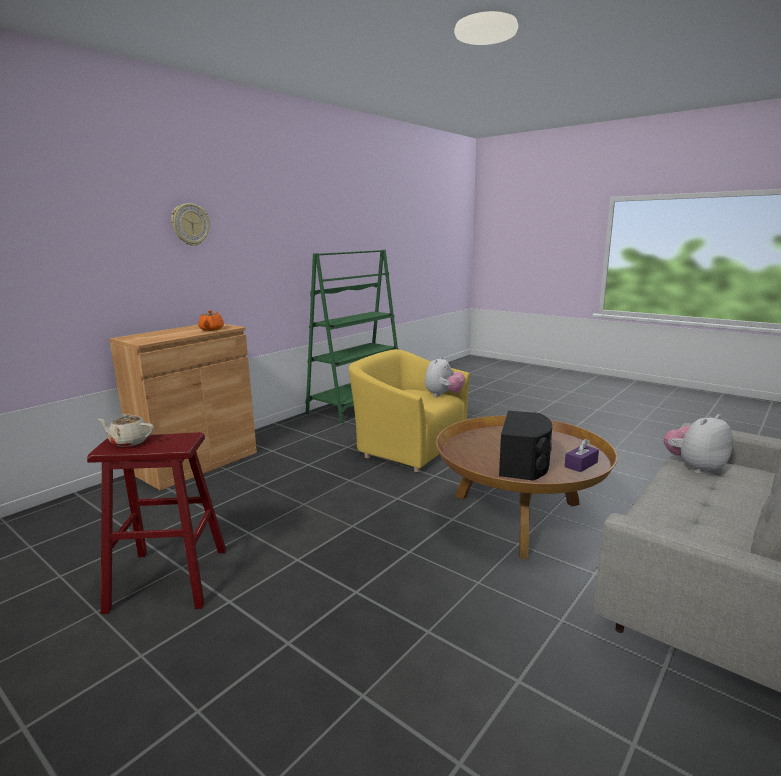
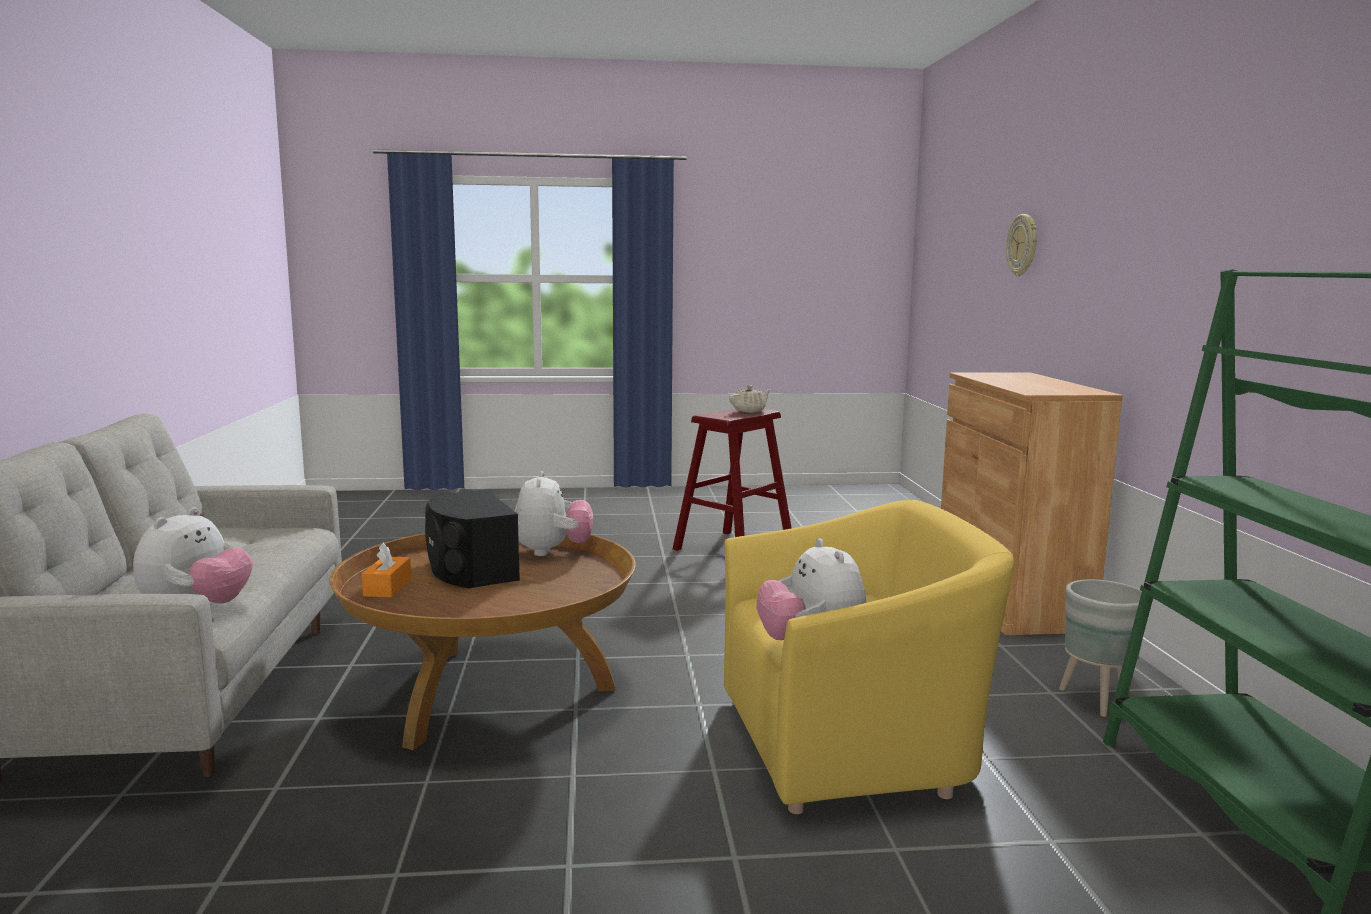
camera: 135 degrees right, 5 degrees down
wall clock [171,203,209,246] -> wall clock moved to [1006,214,1037,276]
orange teapot [198,311,224,331] -> none
purple tissue box [565,439,599,472] -> orange tissue box [362,542,411,597]
none -> plush toy [517,471,593,556]
none -> grey planter [1059,579,1142,717]

